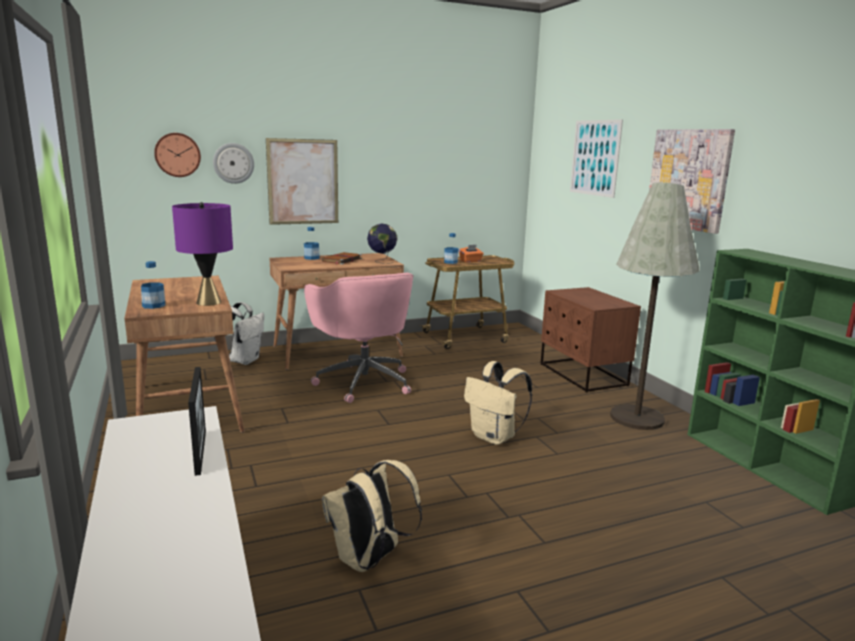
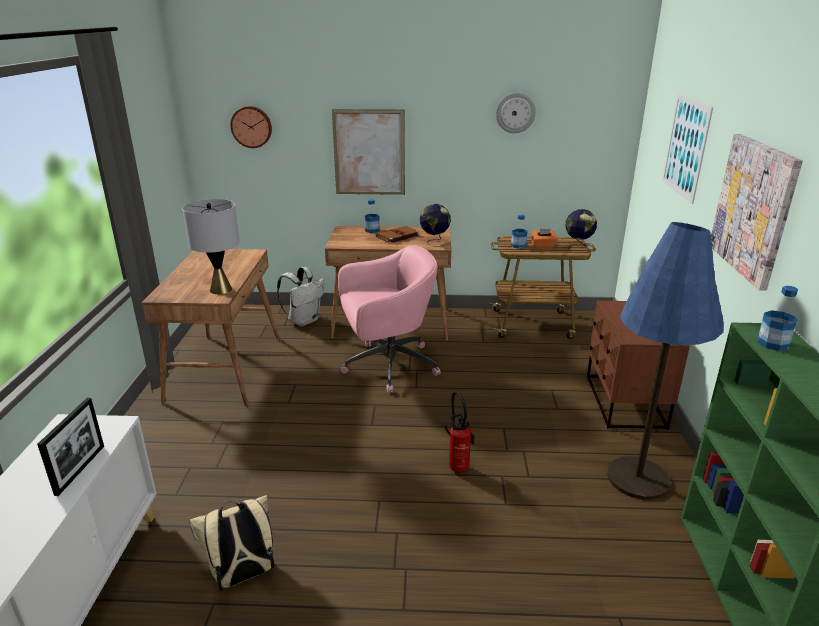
camera: 25 degrees right, 10 degrees up
bottle [141,261,165,309] -> bottle moved to [757,286,798,351]
purple table lamp [172,202,233,306] -> grey table lamp [182,199,240,294]
wall clock [213,143,254,184] -> wall clock moved to [496,92,536,133]
pink office chair [304,273,413,403] -> pink office chair turned 105 degrees counterclockwise [338,245,441,393]
beige backpack [464,361,532,445] -> fire extinguisher [445,391,474,474]
grey floor lamp [610,183,700,430] -> blue floor lamp [607,222,724,500]
none -> globe [566,209,597,251]

